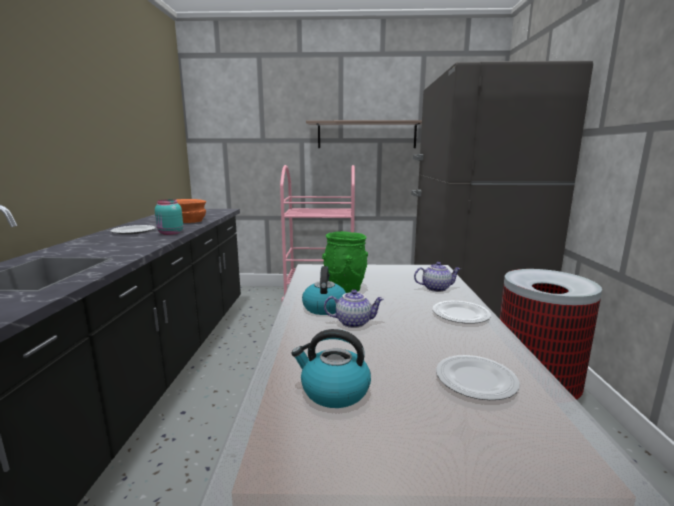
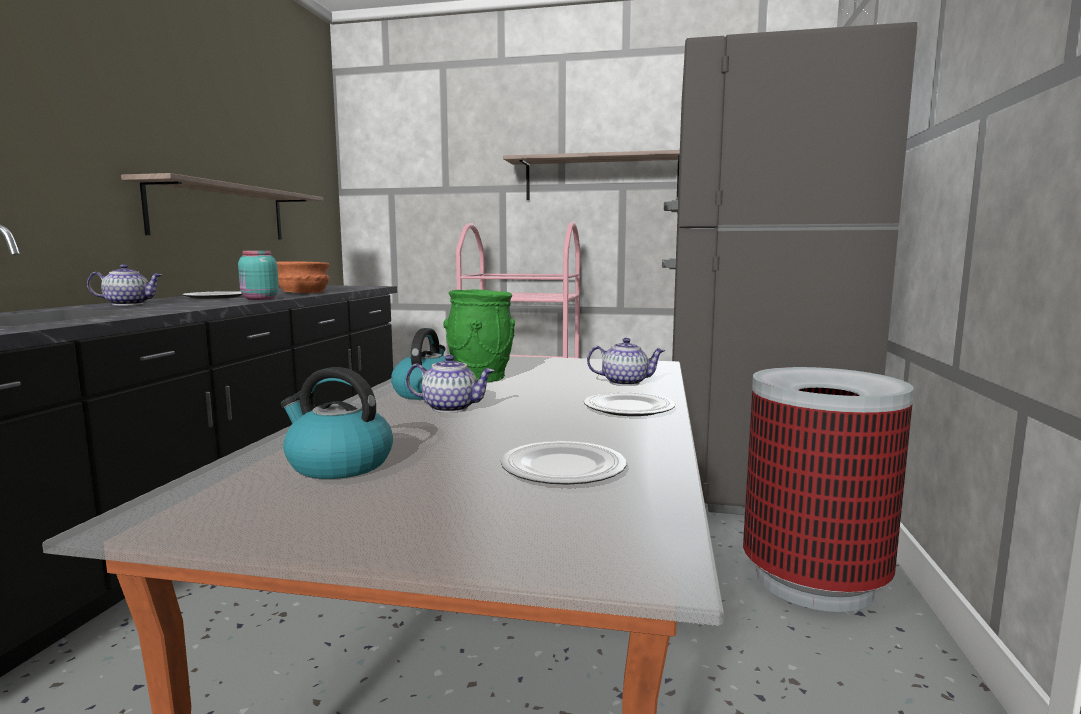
camera: 10 degrees right, 5 degrees down
none -> teapot [87,264,162,305]
none -> shelf [121,173,324,240]

